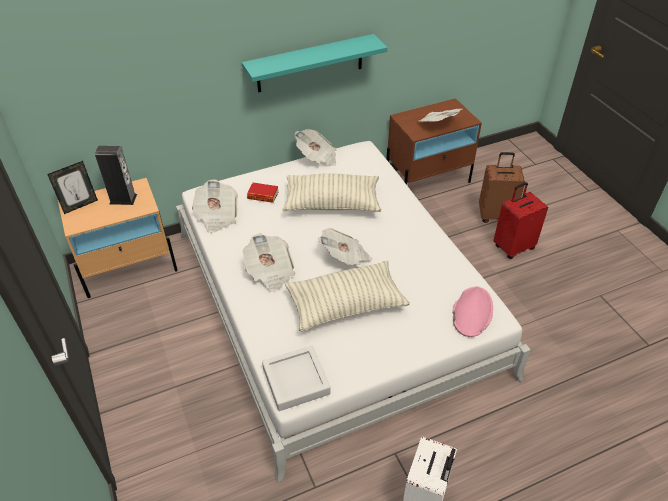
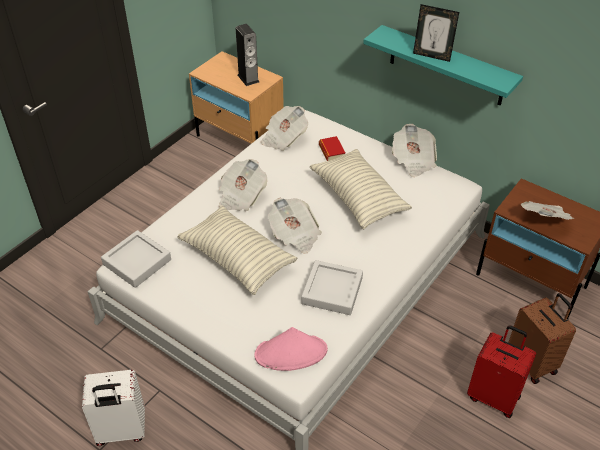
camera: 60 degrees right, 0 degrees up
picture frame [47,161,98,214] -> picture frame moved to [413,4,459,62]
none -> grey tray [301,260,363,315]

